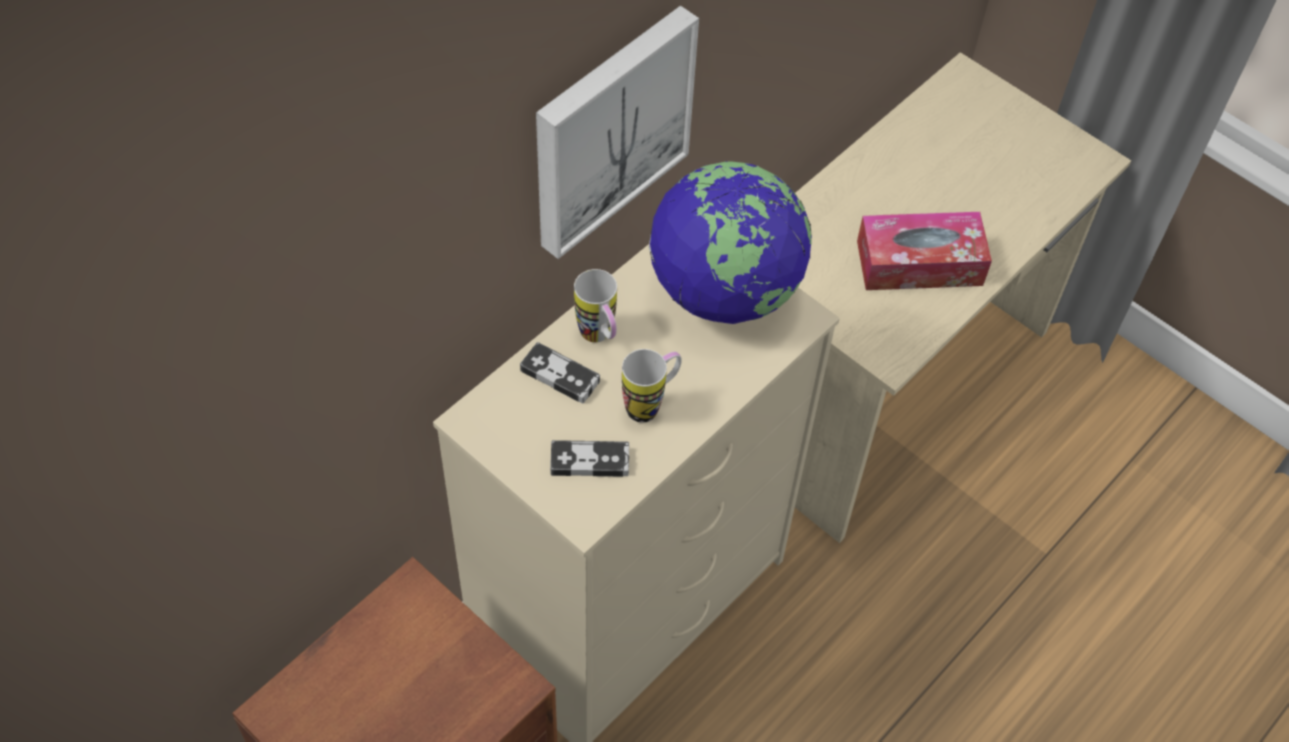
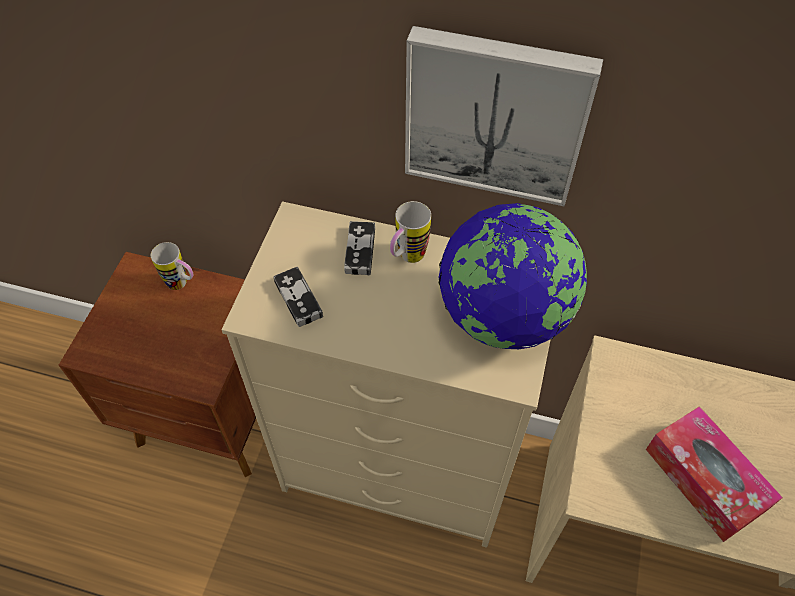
camera: 65 degrees right, 0 degrees up
mug [622,349,682,423] -> mug moved to [151,242,193,290]

